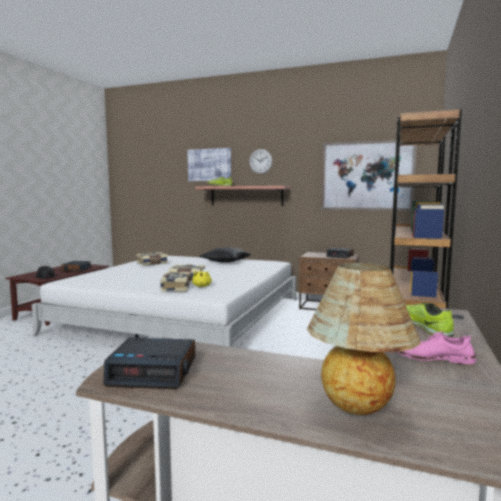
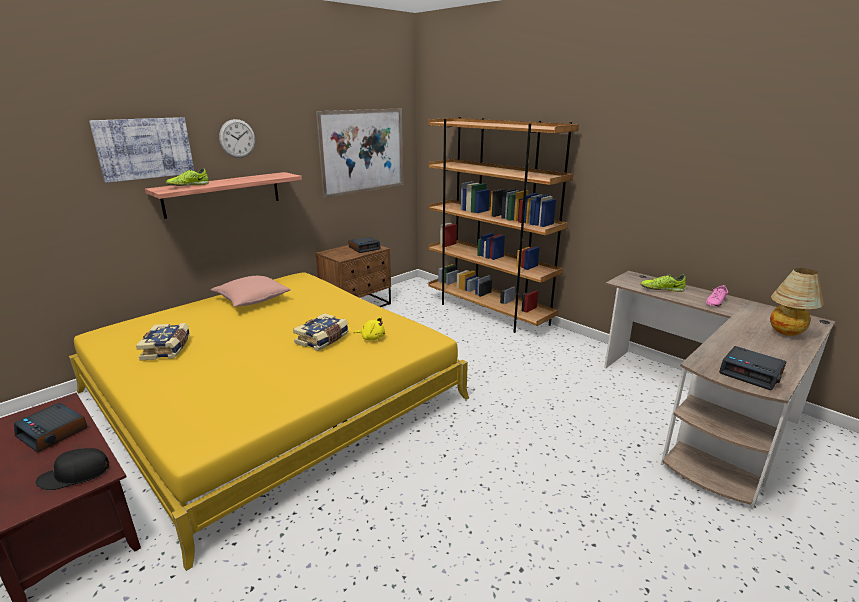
camera: 65 degrees left, 15 degrees up
white bed [32,256,297,347] -> yellow bed [69,272,469,571]
alarm clock [103,338,195,389] -> alarm clock turned 105 degrees clockwise [719,346,786,390]
book [160,272,190,292] -> none
black pillow [199,247,251,263] -> pink pillow [211,276,291,307]

